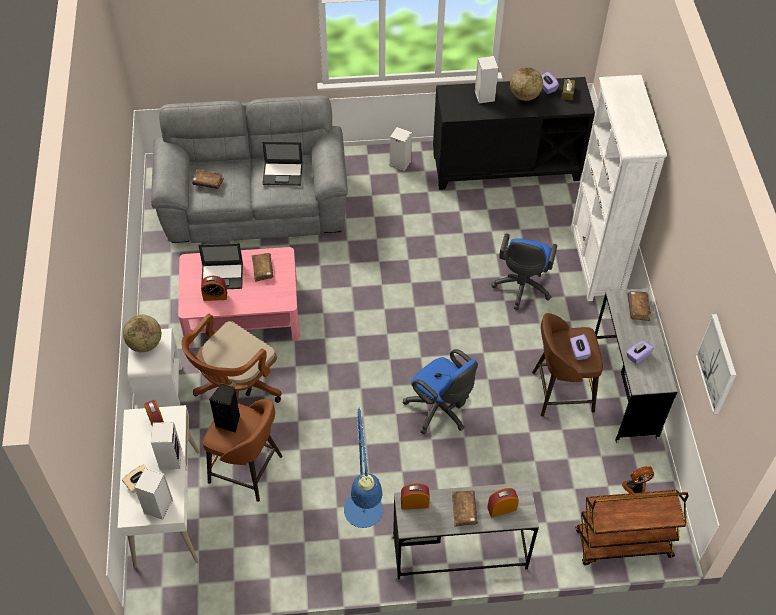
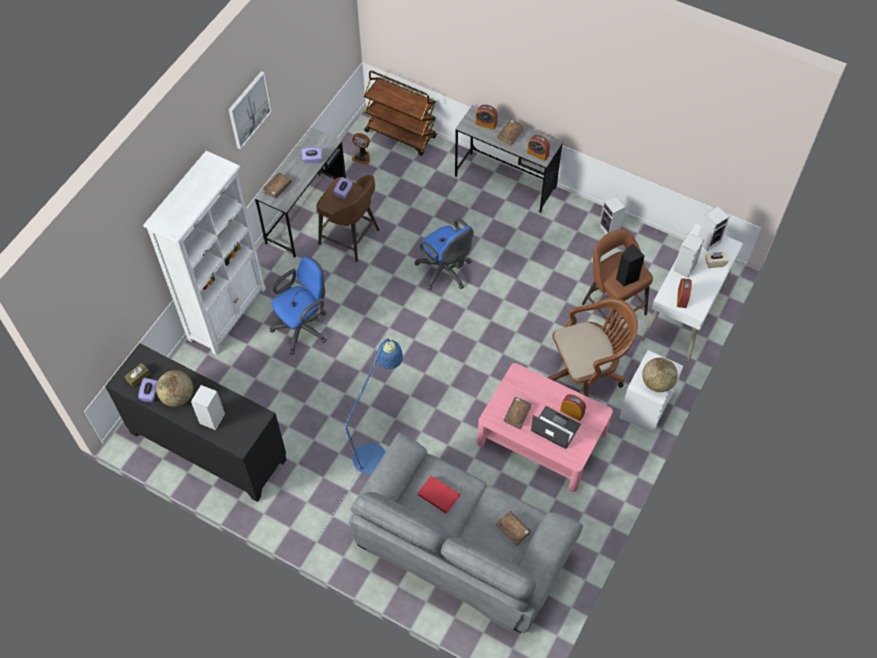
camera: 145 degrees left, 5 degrees up
laptop [262,142,303,186] -> red book [418,476,460,514]
blue floor lamp [344,408,383,528] -> blue floor lamp moved to [318,339,403,537]
speaker [390,127,412,171] -> speaker moved to [599,196,626,234]
blue office chair [403,349,478,434] -> blue office chair turned 150 degrees clockwise [414,219,474,290]
picture [695,314,736,415] -> picture moved to [228,71,272,149]

